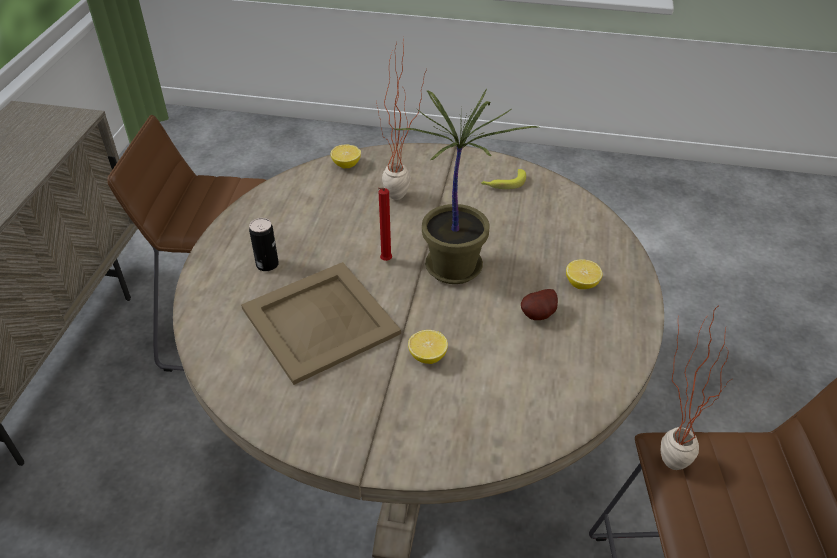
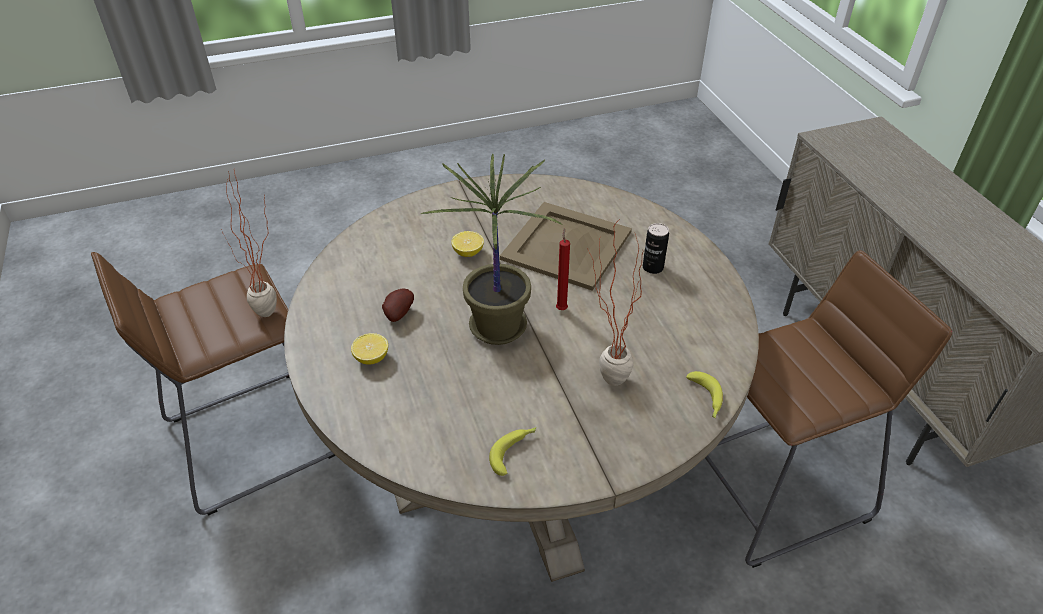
camera: 150 degrees right, 0 degrees up
lemon [331,145,361,168] -> banana [686,371,723,419]

